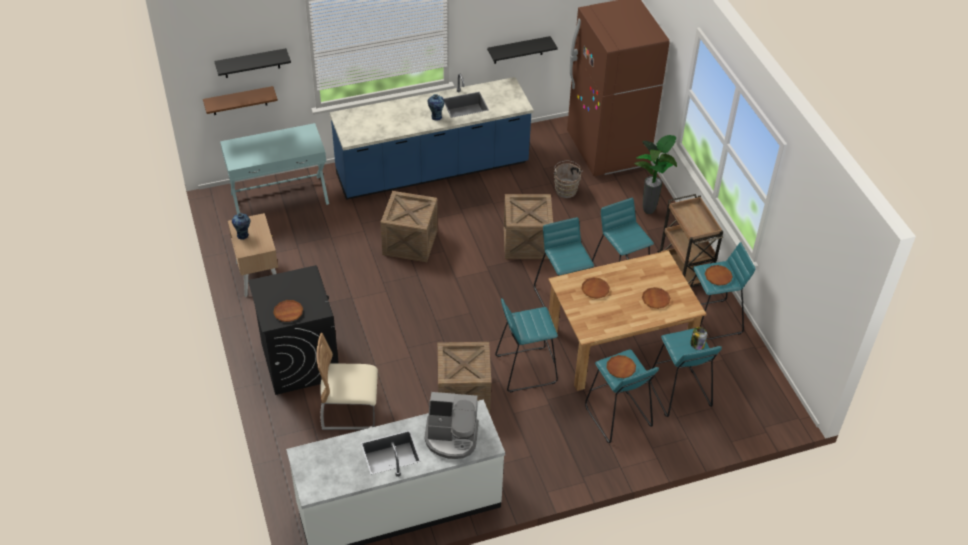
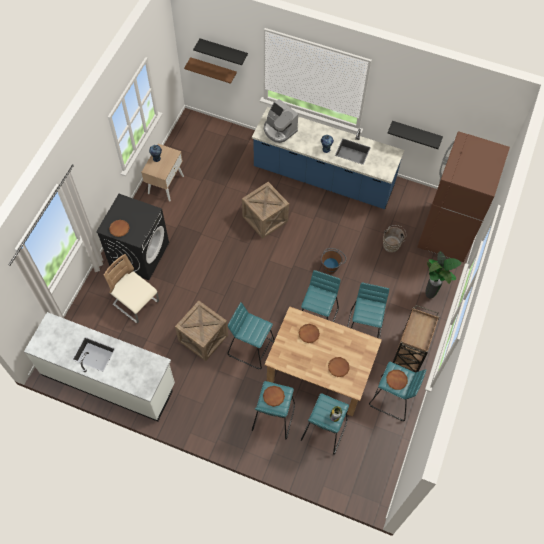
camera: 40 degrees right, 15 degrees up
turquoise console table [220,123,329,214] -> none
coffee machine [425,392,479,459] -> coffee machine moved to [264,99,298,143]
crate [503,194,553,259] -> brown bucket [321,248,346,274]

